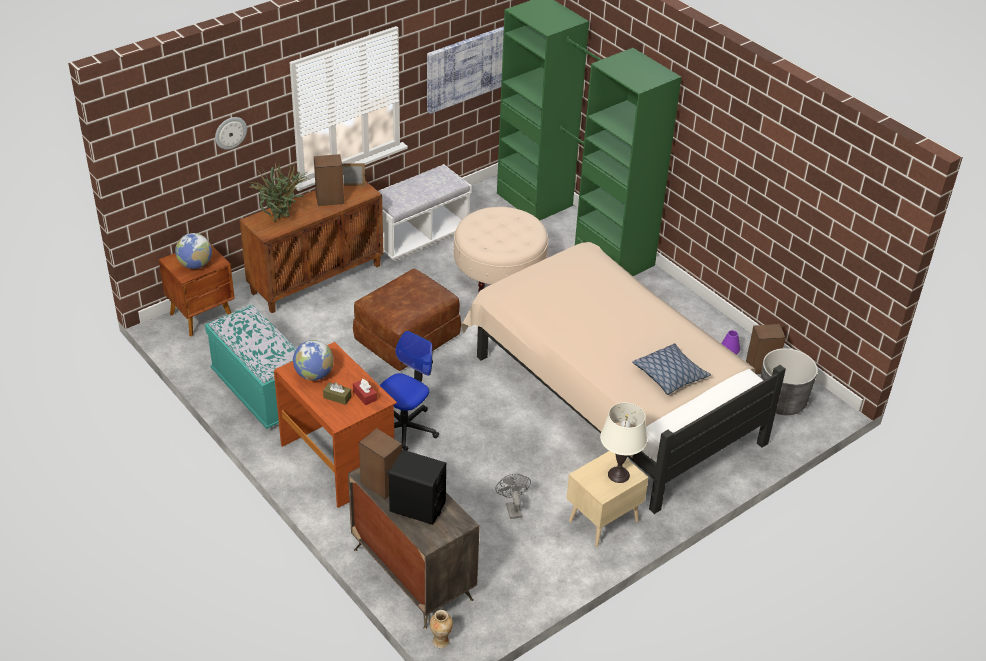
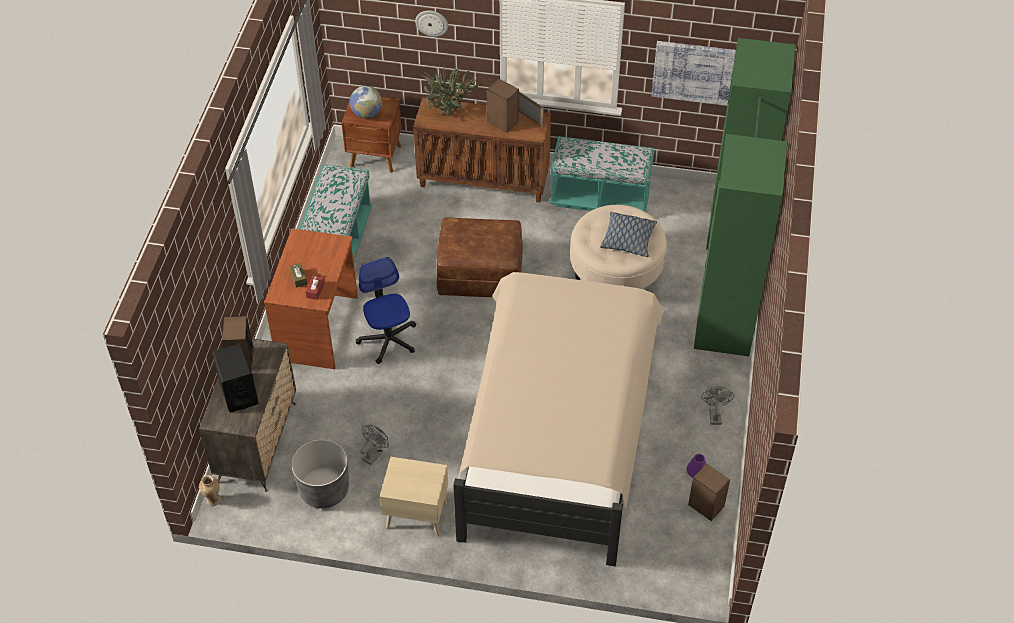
camera: 50 degrees right, 10 degrees up
globe [293,340,334,381] -> none
white bench [378,164,471,261] -> turquoise bench [550,136,655,212]
office chair [380,331,439,451] -> office chair turned 105 degrees counterclockwise [356,257,416,364]
white table lamp [600,403,647,483] -> none
pillow [632,343,711,395] -> pillow moved to [600,212,657,257]
grey planter [761,348,818,415] -> grey planter moved to [291,439,349,508]
none -> grey fan [701,386,734,425]

